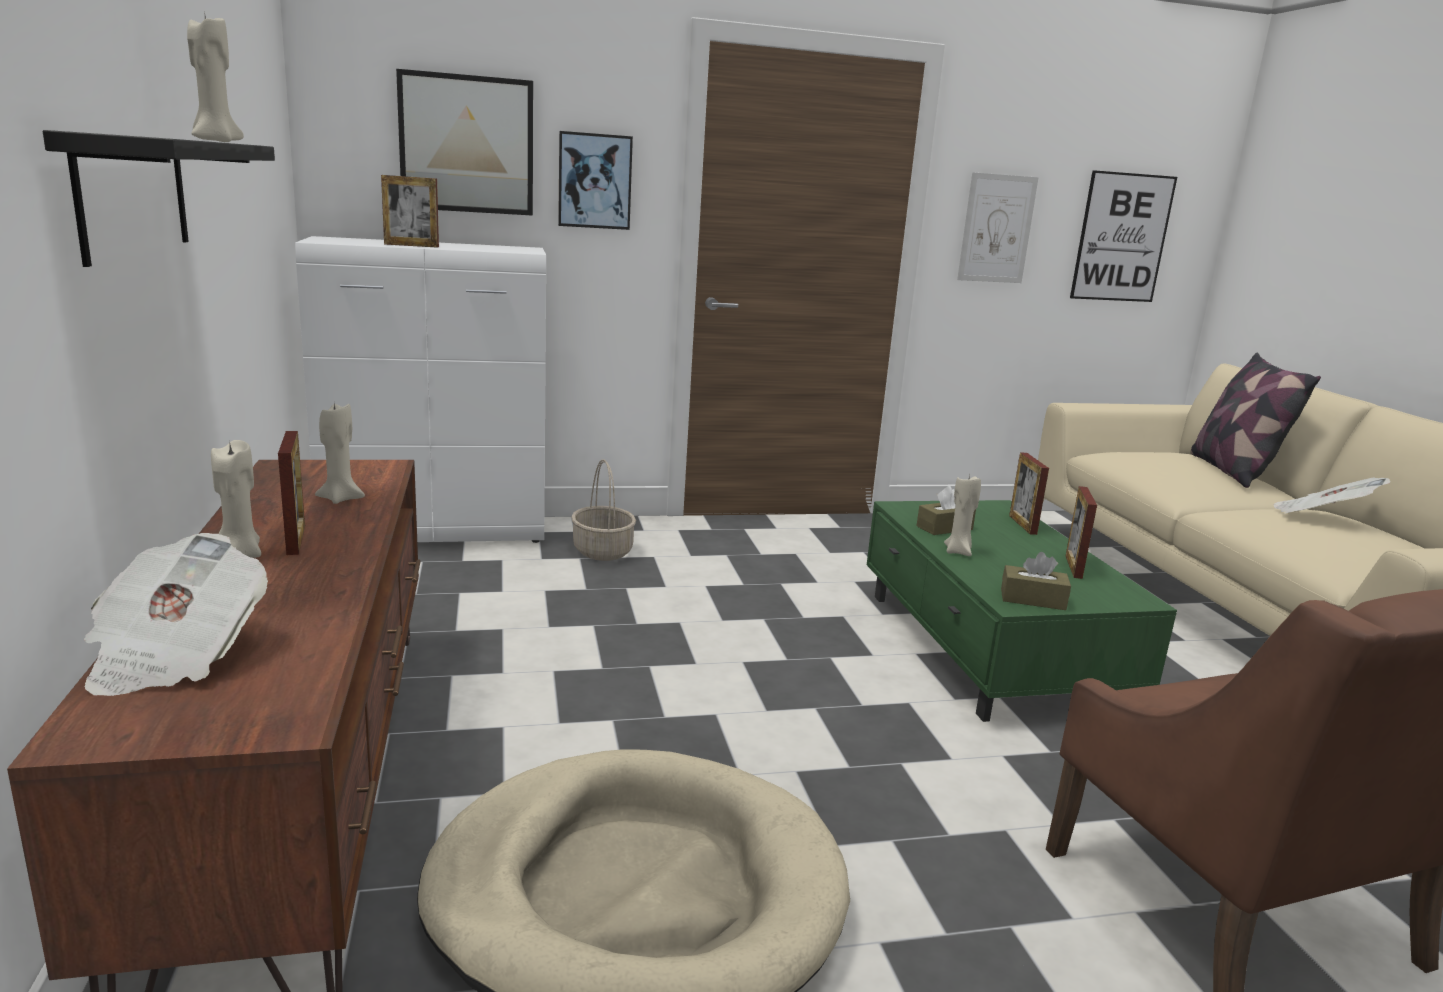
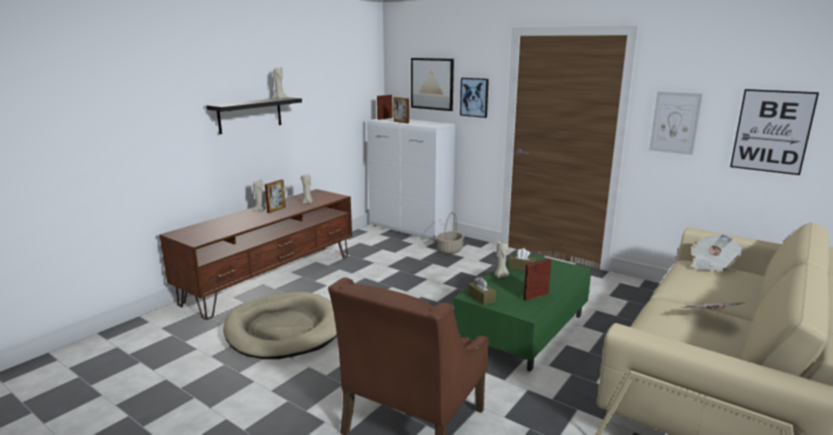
camera: 50 degrees right, 0 degrees up
newspaper [84,533,268,696] -> newspaper moved to [691,235,743,271]
picture frame [1009,452,1049,535] -> picture frame moved to [377,95,392,120]
pillow [1191,353,1321,488] -> none

